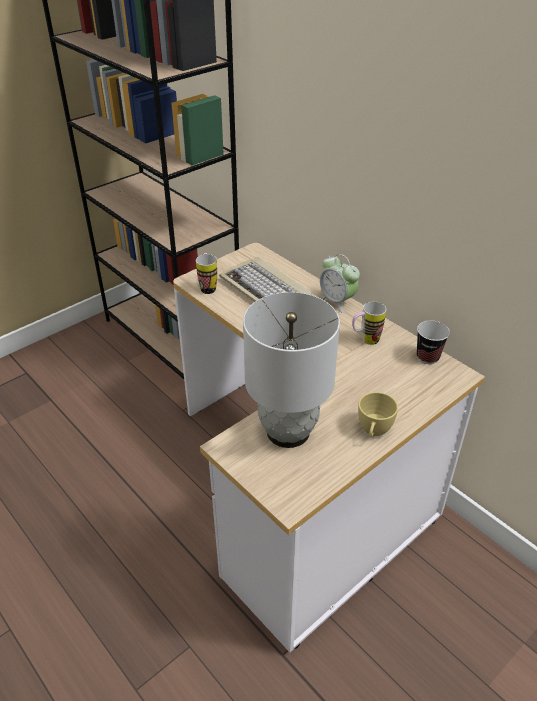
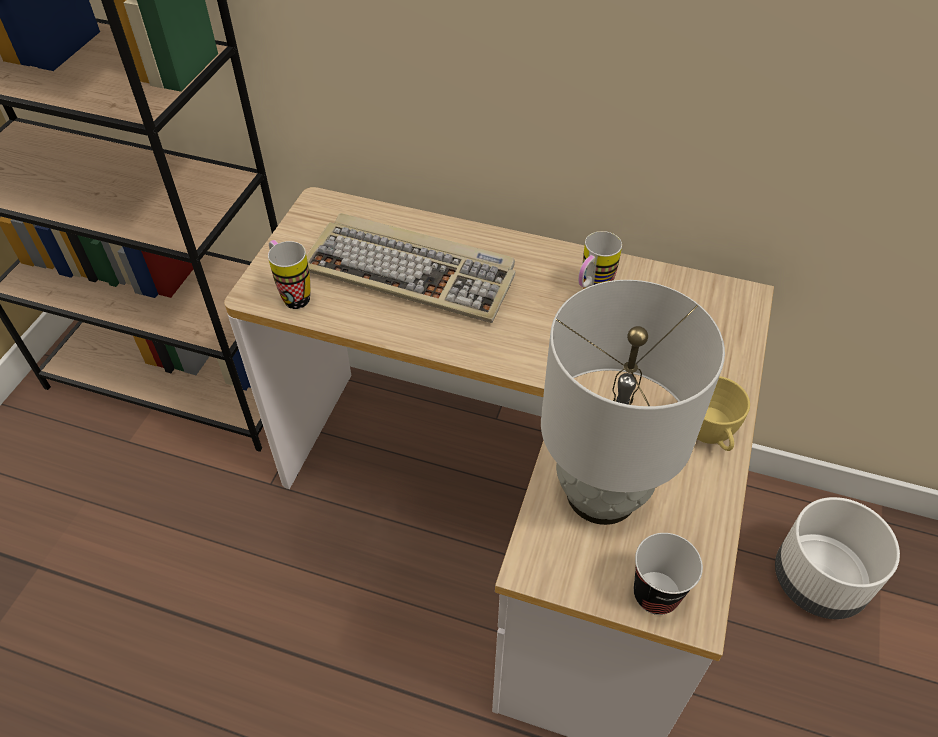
camera: 30 degrees left, 10 degrees up
alarm clock [319,254,360,313] -> none
cup [417,321,450,364] -> cup moved to [634,533,703,615]
none -> white planter [775,497,900,619]

